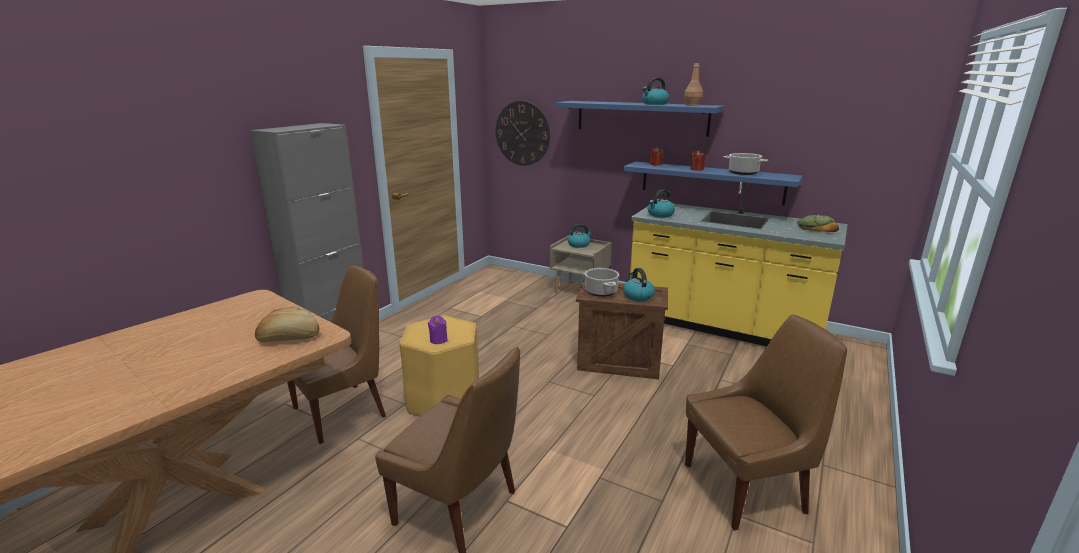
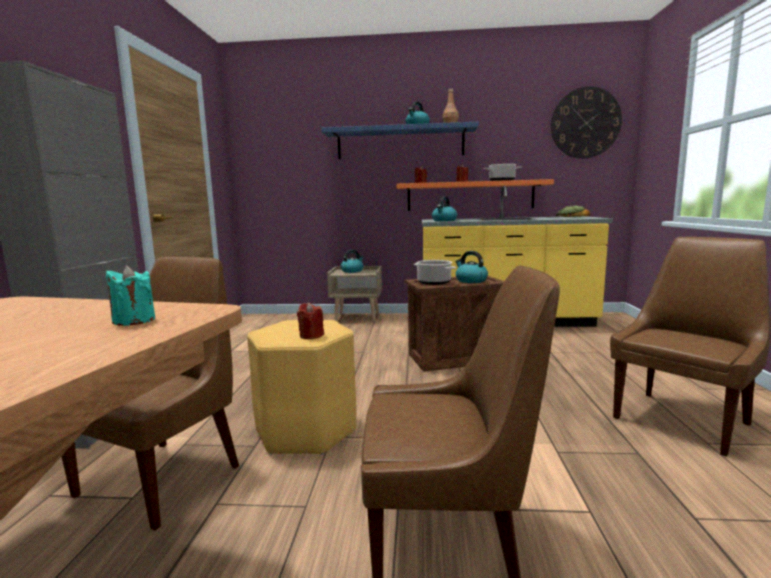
camera: 25 degrees left, 10 degrees down
bread [255,307,319,343] -> turquoise candle [106,265,155,326]
purple candle [428,316,448,344] -> red candle [297,303,324,339]
wall clock [496,101,550,166] -> wall clock moved to [551,86,622,159]
blue shelf [623,161,803,206] -> orange shelf [396,179,554,211]

